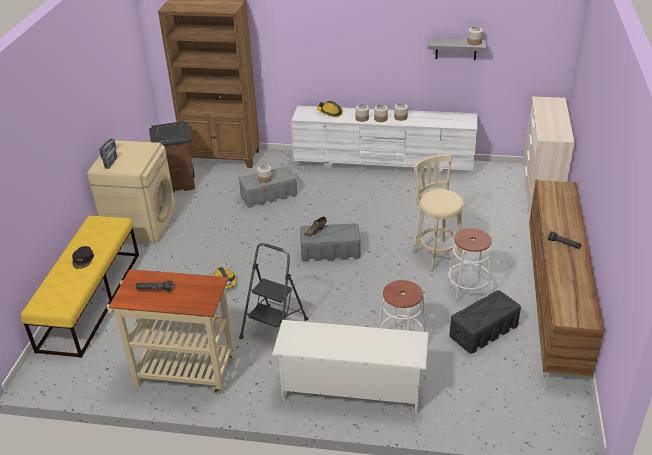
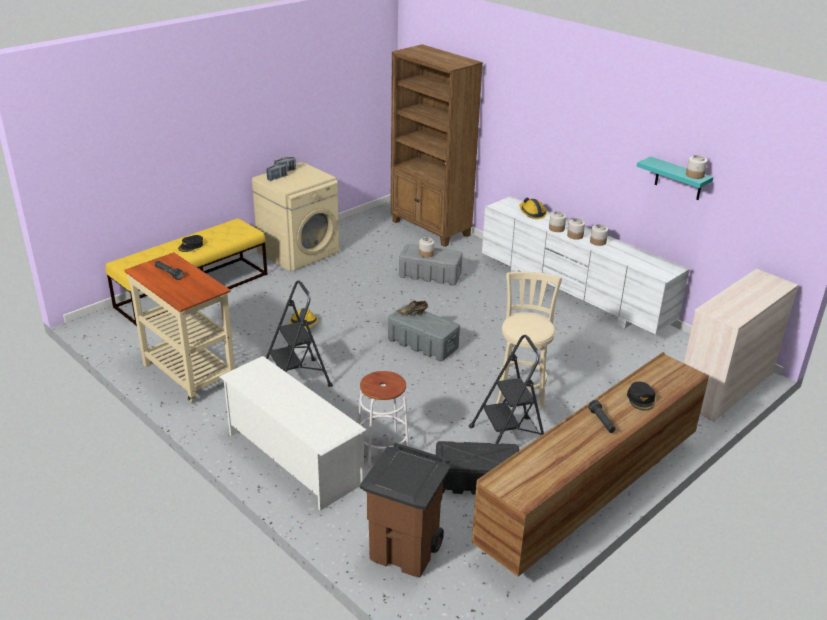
camera: 35 degrees right, 5 degrees down
brown trash can [149,121,195,193] -> brown trash can moved to [360,443,451,577]
grey shelf [427,38,486,60] -> turquoise shelf [637,156,713,200]
white stool [447,228,492,303] -> black step ladder [469,335,544,444]
none -> black cap [627,382,655,411]

